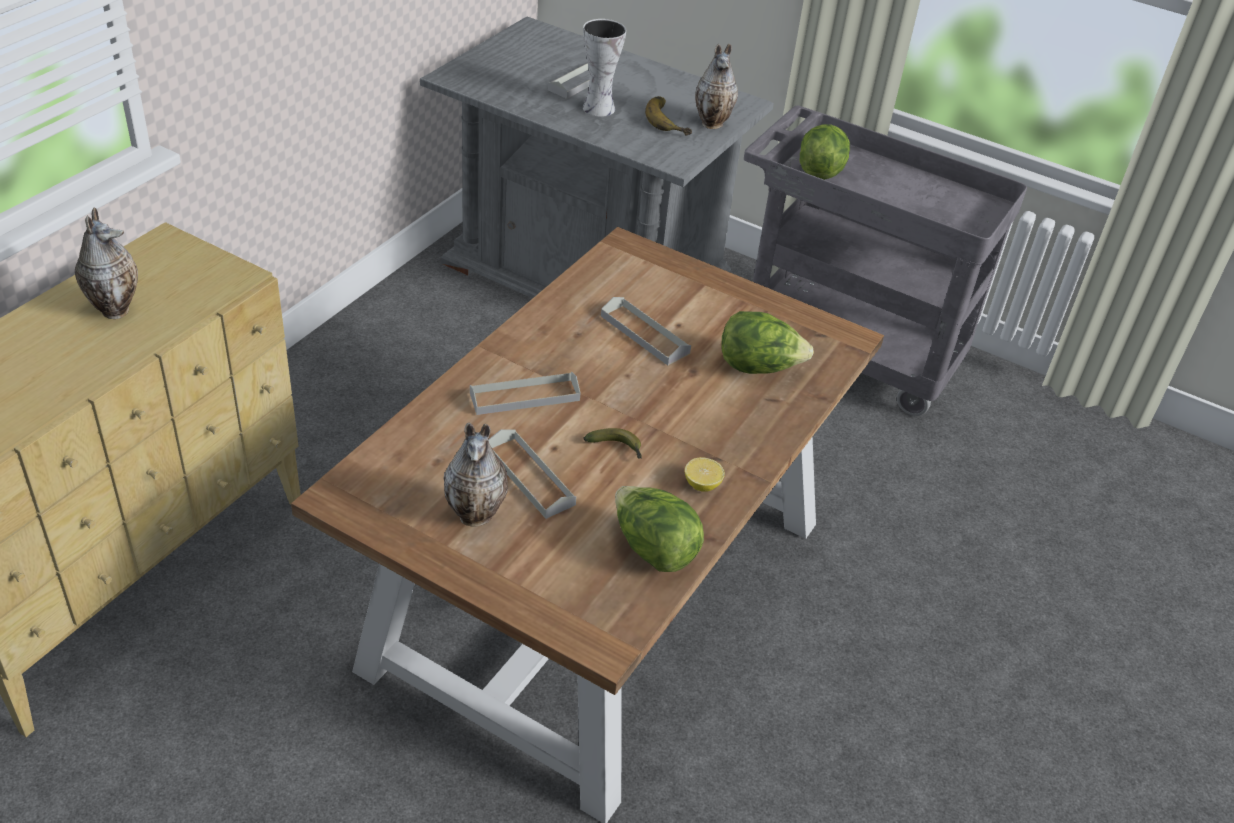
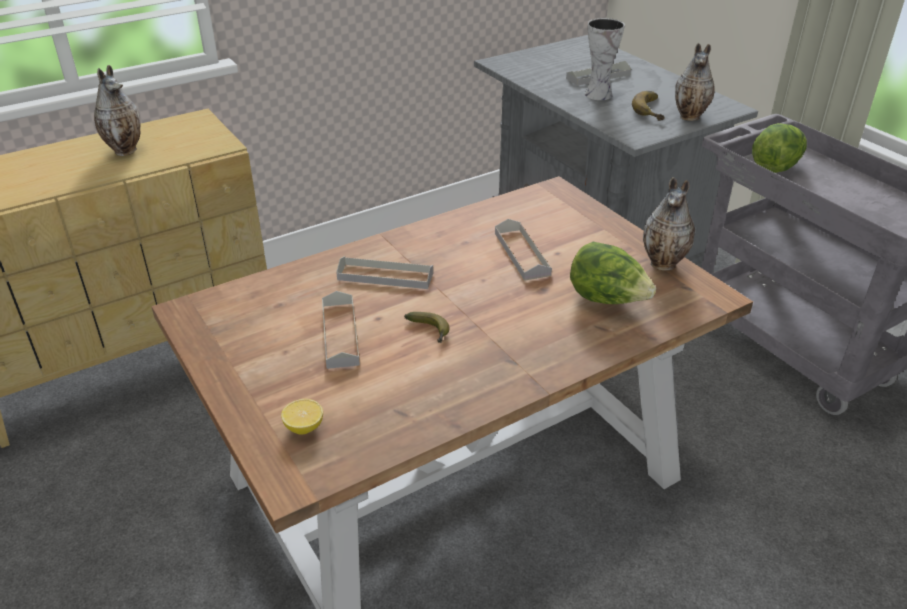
camera: 30 degrees right, 5 degrees down
vase [444,423,508,527] -> vase moved to [643,177,695,271]
lettuce [615,486,704,572] -> none
lemon [685,457,725,492] -> lemon moved to [281,399,323,434]

